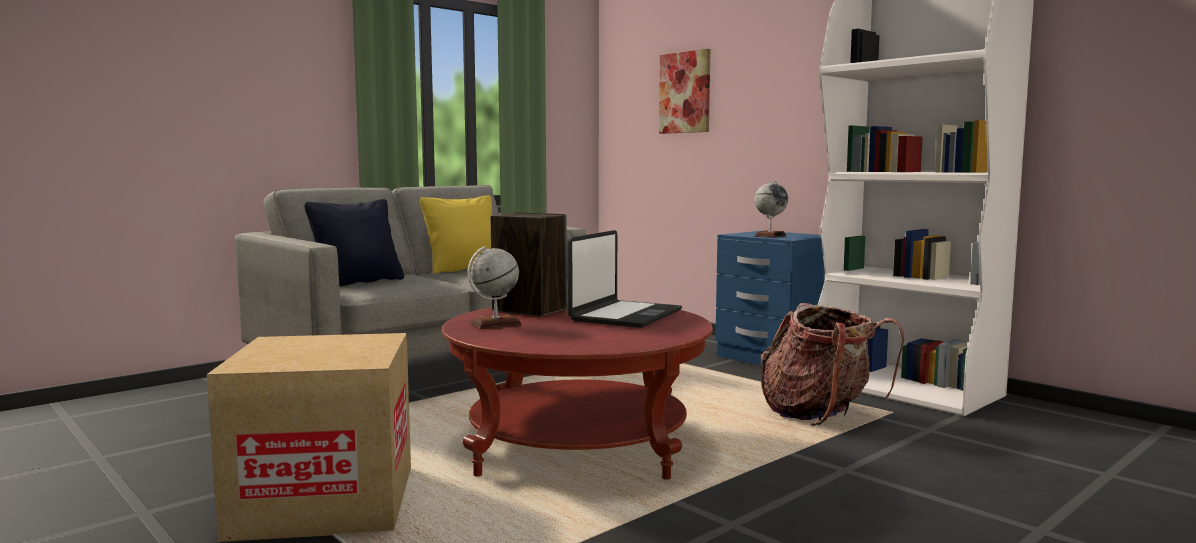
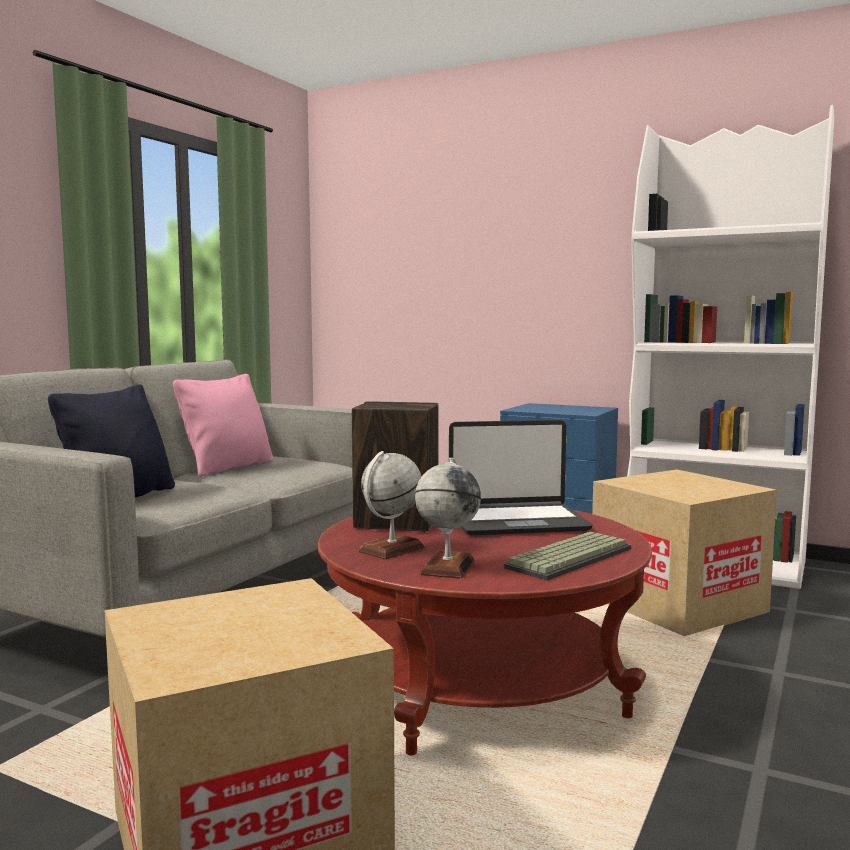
camera: 20 degrees left, 0 degrees up
yellow pillow [420,195,492,274] -> pink pillow [173,374,273,477]
laptop [567,230,682,328] -> laptop turned 75 degrees clockwise [449,420,593,536]
picture [659,49,710,134] -> none
globe [754,181,788,238] -> globe moved to [415,458,481,579]
backpack [761,303,904,426] -> cardboard box [592,469,777,636]
none -> keyboard [504,532,631,581]

